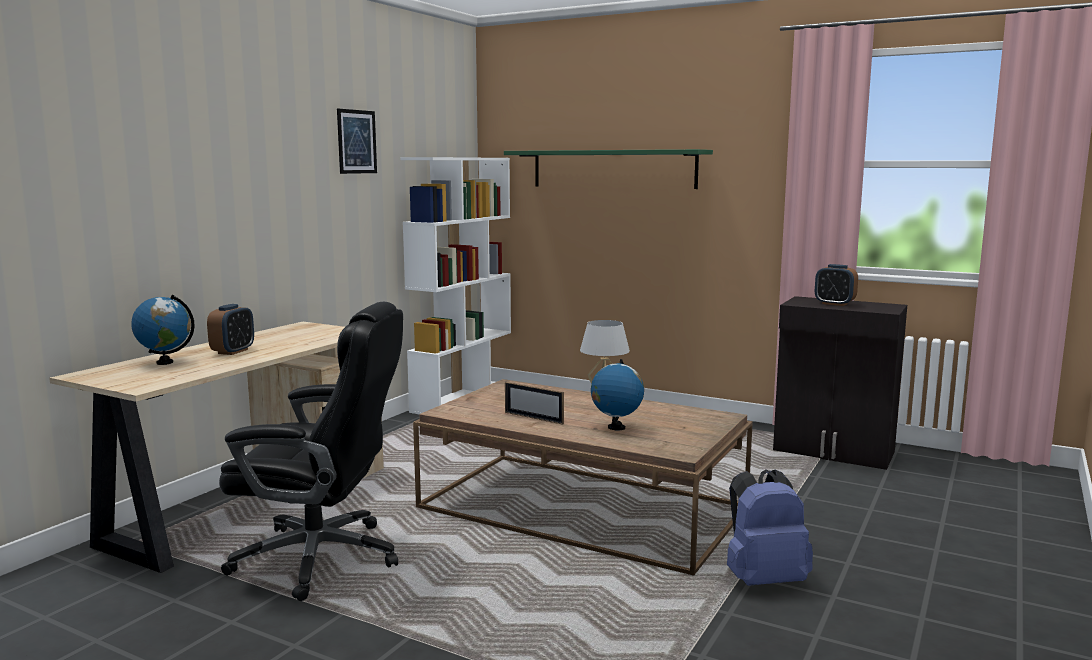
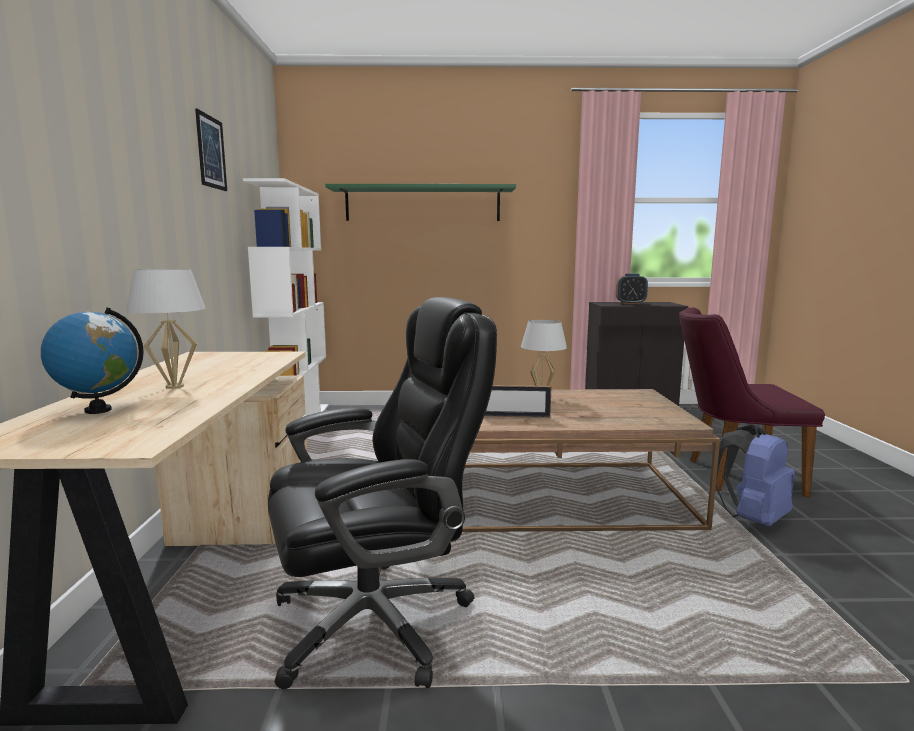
camera: 30 degrees left, 0 degrees up
alarm clock [207,304,254,355] -> white table lamp [126,269,206,389]
globe [591,359,644,430] -> none
none -> purple chair [679,308,825,497]

